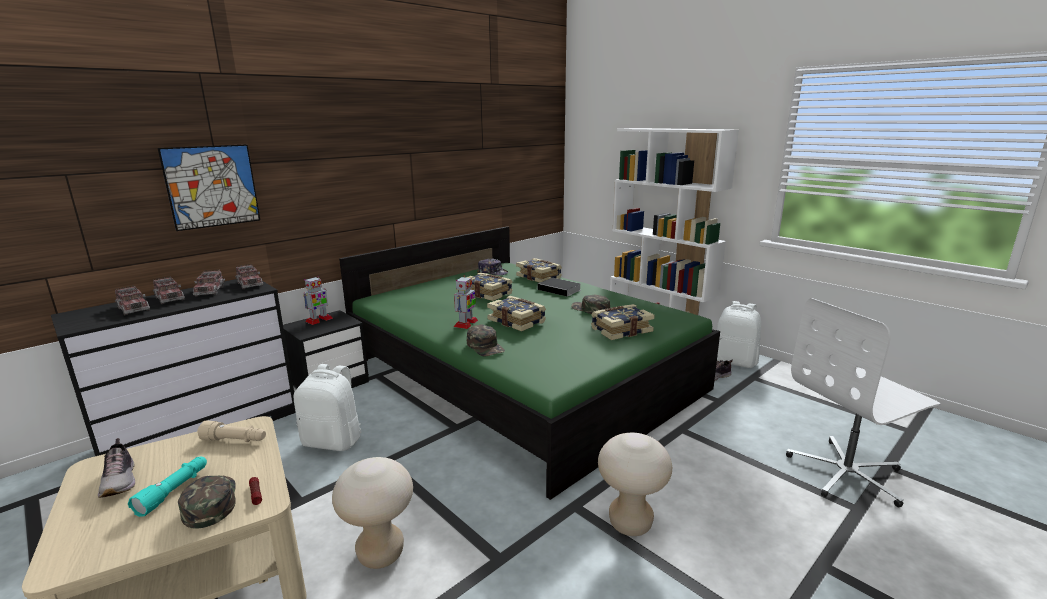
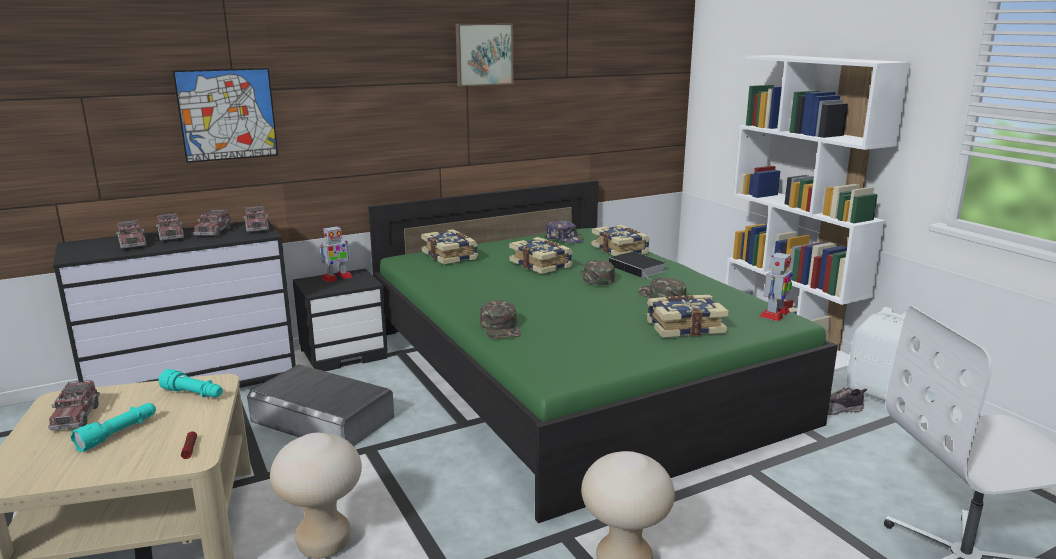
camera: 15 degrees right, 0 degrees up
shoe [98,438,135,498] -> toy truck [48,380,100,430]
green cap [178,476,236,529] -> green cap moved to [580,260,615,285]
beige flashlight [197,421,266,442] -> turquoise flashlight [158,369,223,398]
white backpack [294,364,361,451] -> grey storage box [247,364,394,446]
toy robot [454,276,478,329] -> toy robot moved to [759,250,793,321]
book [487,296,546,331] -> book moved to [421,229,478,265]
none -> picture [456,24,513,87]

